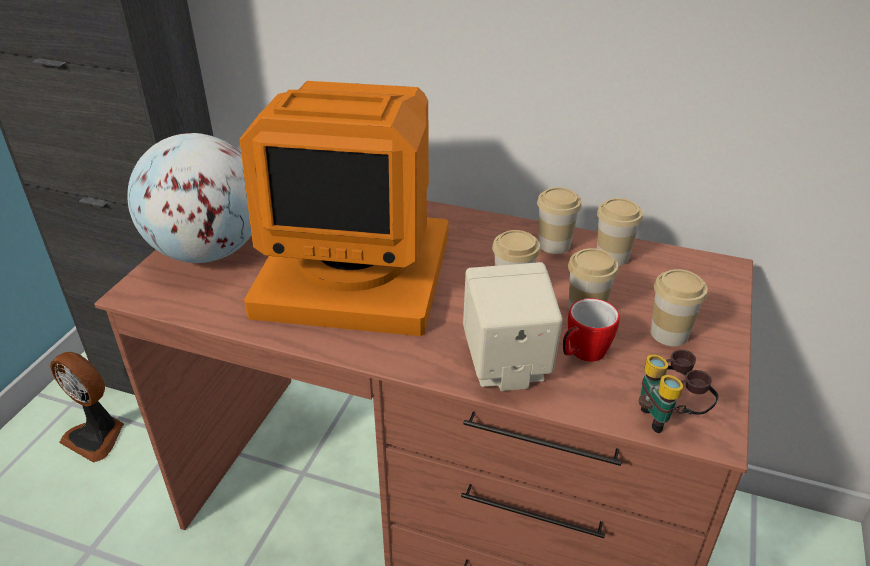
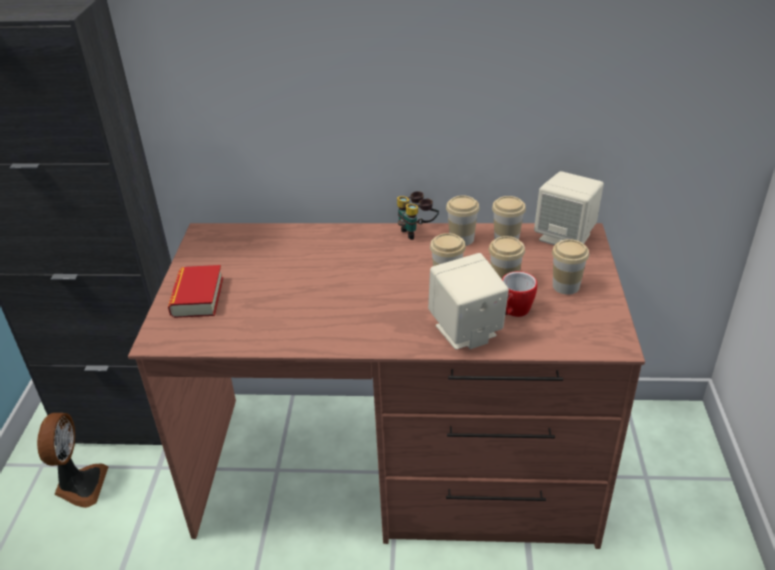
camera: 15 degrees left, 0 degrees up
fan [50,352,124,462] -> fan turned 105 degrees counterclockwise [37,413,108,508]
globe [127,133,251,263] -> book [168,265,223,318]
monitor [239,81,449,336] -> none
binoculars [638,350,719,433] -> binoculars moved to [397,191,439,240]
none -> beige speaker [534,171,604,245]

